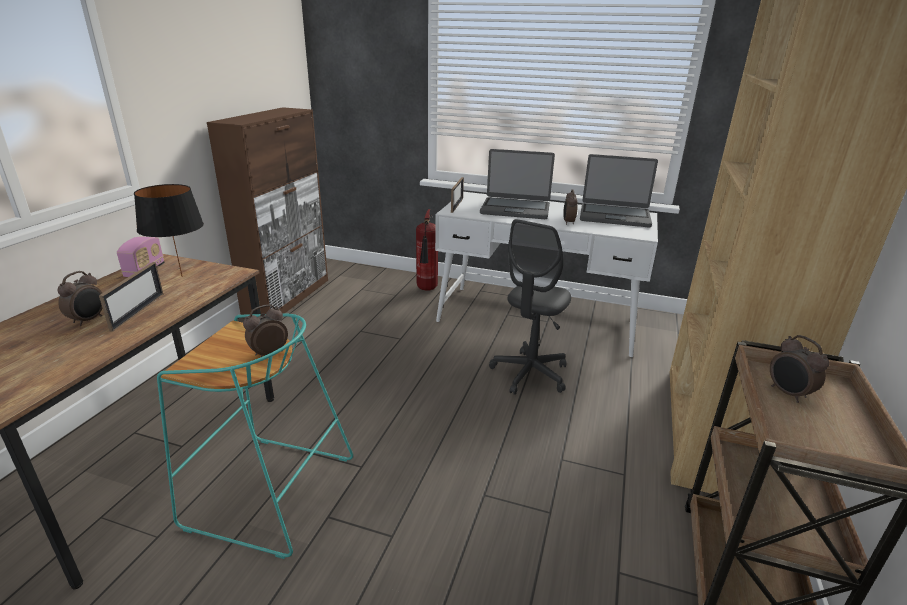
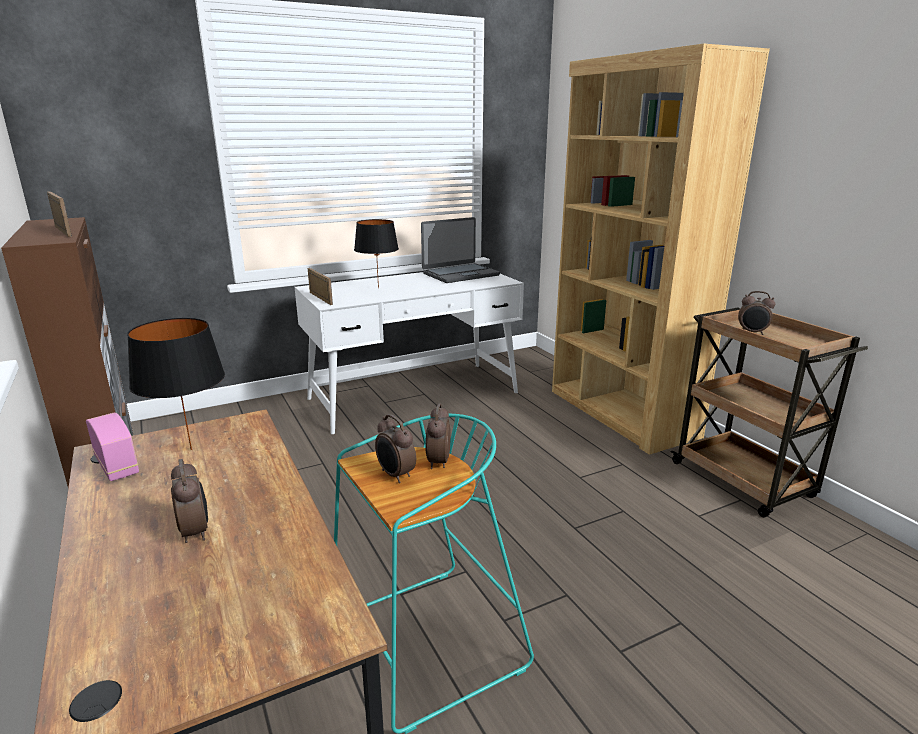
camera: 45 degrees left, 5 degrees down
picture frame [99,262,163,332] -> picture frame moved to [47,192,72,237]
fire extinguisher [416,209,438,291] -> none
laptop [480,149,555,219] -> black table lamp [354,219,399,289]
grey office chair [489,219,571,395] -> none
alarm clock [563,189,578,225] -> alarm clock moved to [375,414,416,483]

